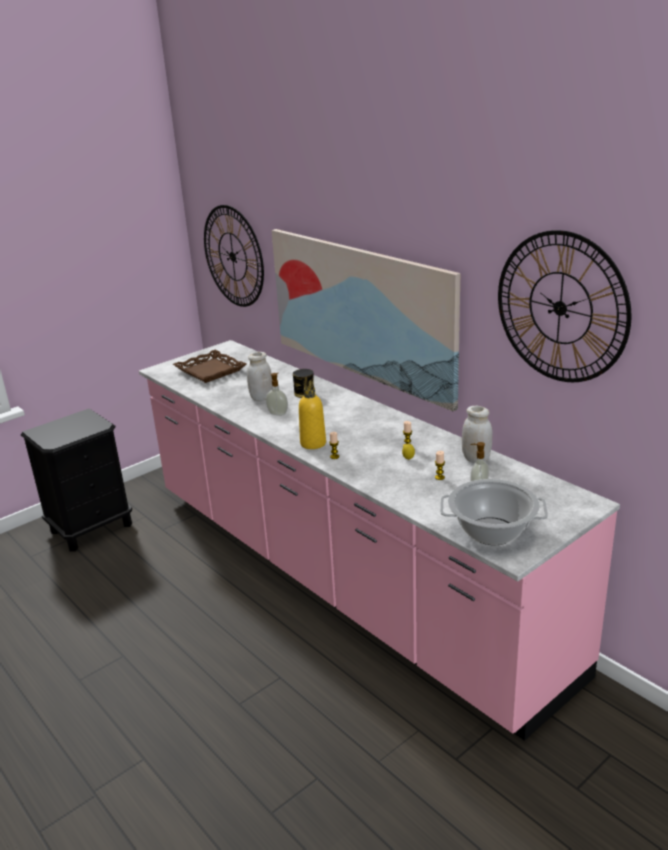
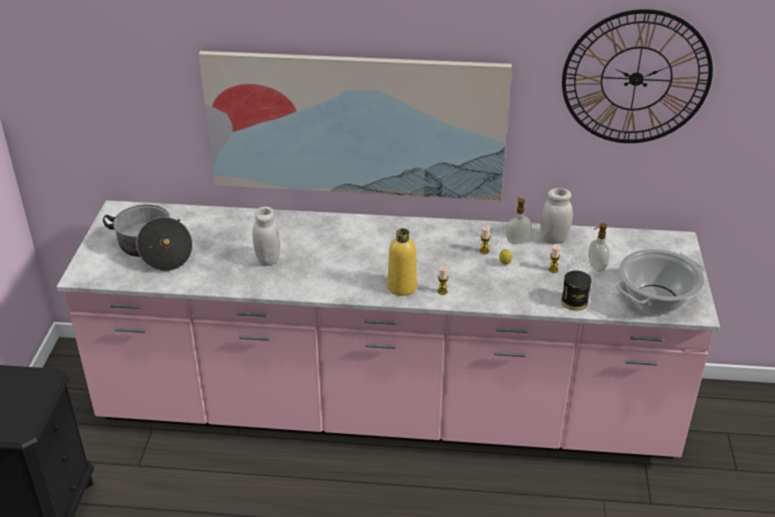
camera: 45 degrees left, 10 degrees up
brown tray [173,350,246,383] -> cooking pot [103,205,193,271]
wall clock [204,205,264,307] -> none
soap dispenser [266,373,288,416] -> soap dispenser moved to [505,197,532,244]
can [293,369,314,398] -> can moved to [561,271,592,311]

